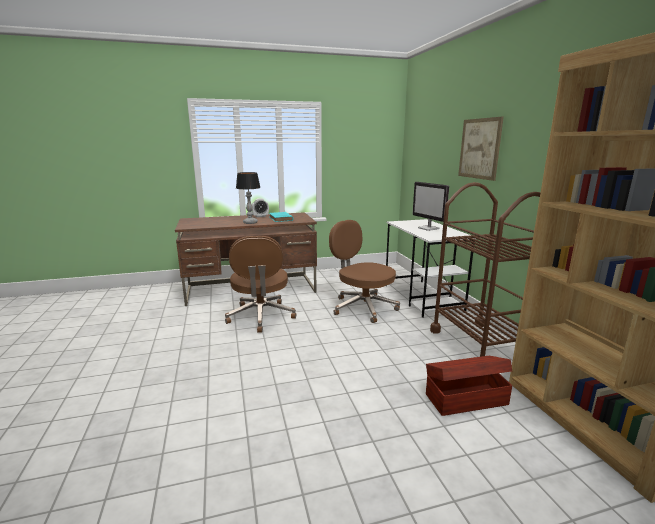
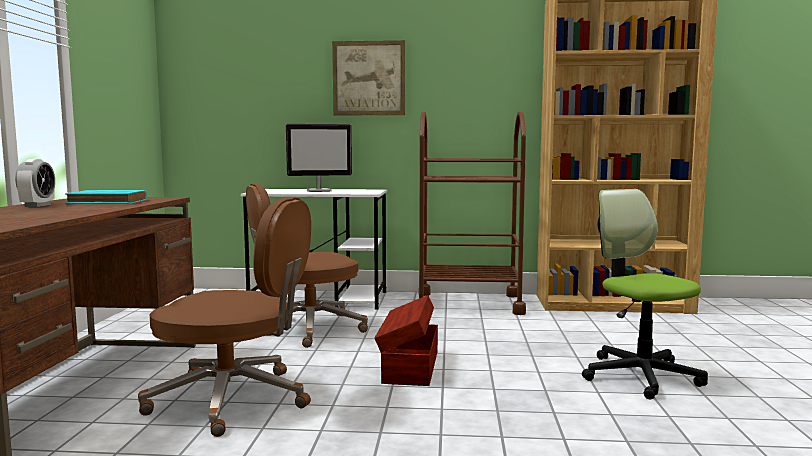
camera: 70 degrees left, 10 degrees down
table lamp [236,172,261,224] -> none
brown storage box [426,356,513,416] -> brown storage box moved to [374,295,438,386]
none -> office chair [582,189,708,399]

